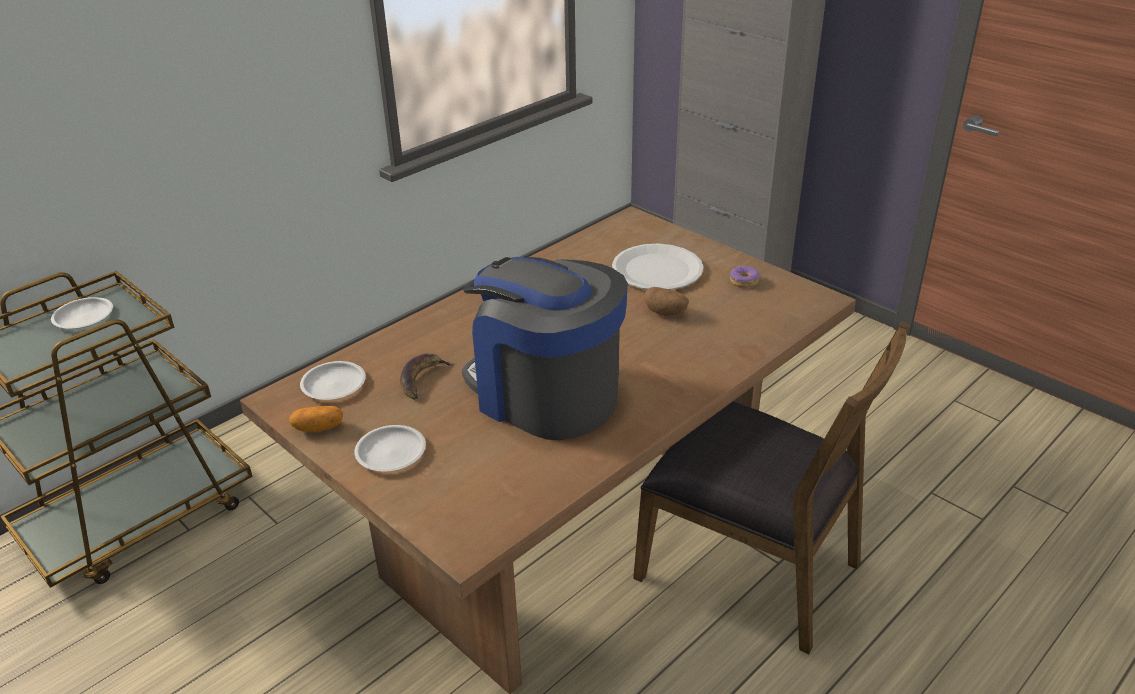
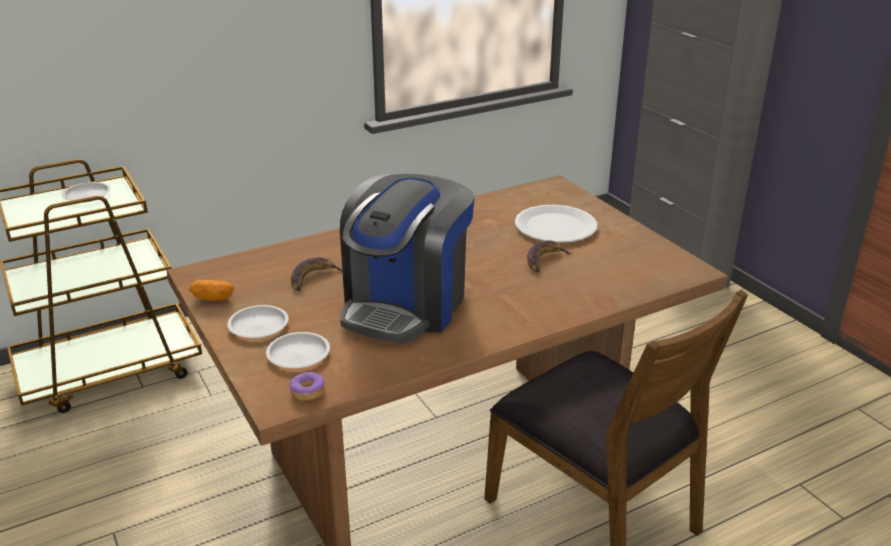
camera: 15 degrees right, 5 degrees down
white plate [300,361,366,400] -> white plate moved to [266,332,330,368]
coffee machine [462,257,628,440] -> coffee machine turned 120 degrees counterclockwise [340,173,475,344]
potato [644,287,689,316] -> banana [527,240,572,272]
donut [730,265,760,288] -> donut moved to [290,372,325,401]

